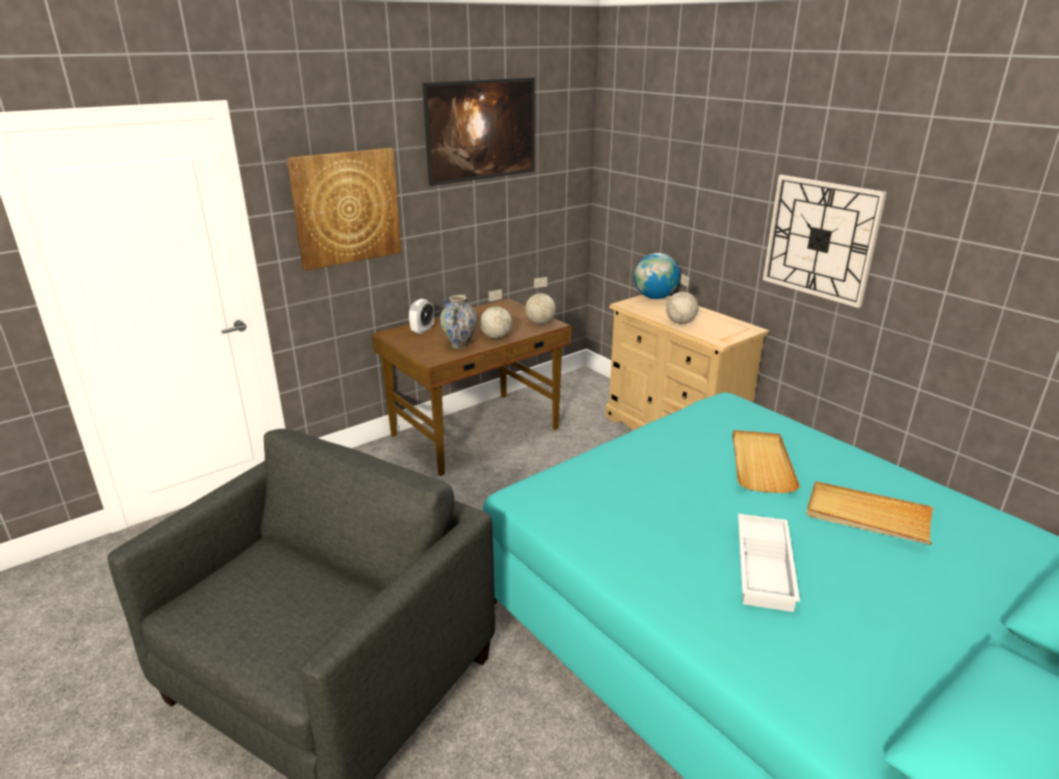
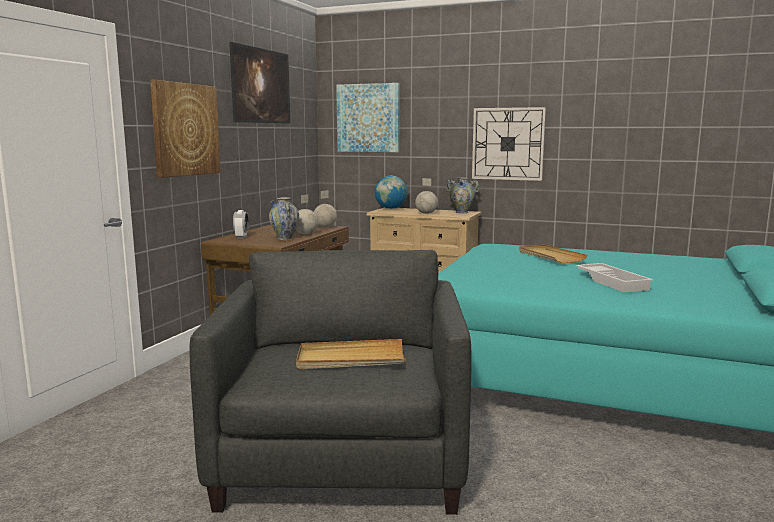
camera: 30 degrees left, 15 degrees down
beige tray [806,481,933,545] -> beige tray moved to [296,339,406,369]
none -> picture [336,83,400,152]
none -> vase [446,177,479,213]

